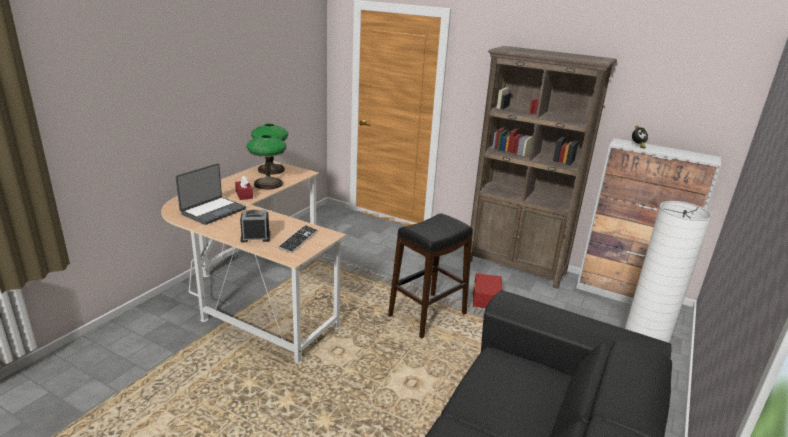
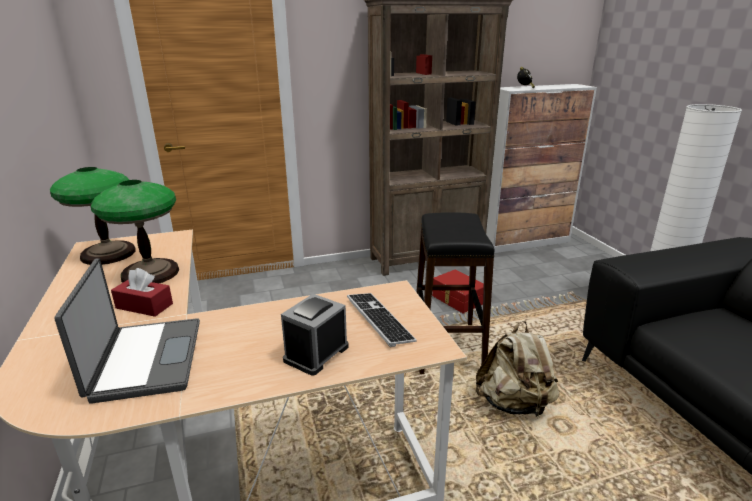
camera: 45 degrees left, 0 degrees up
none -> beige backpack [476,321,559,417]

